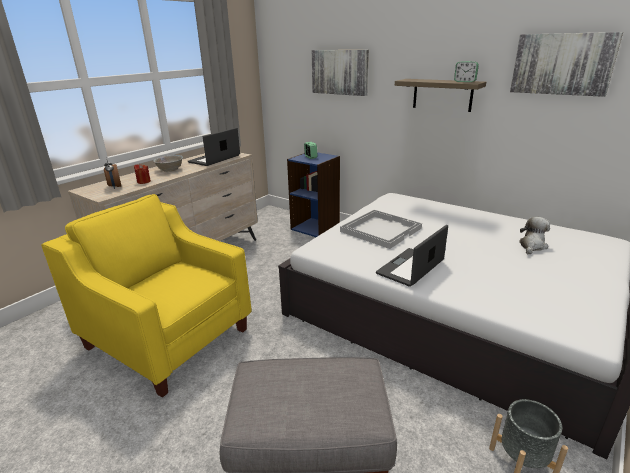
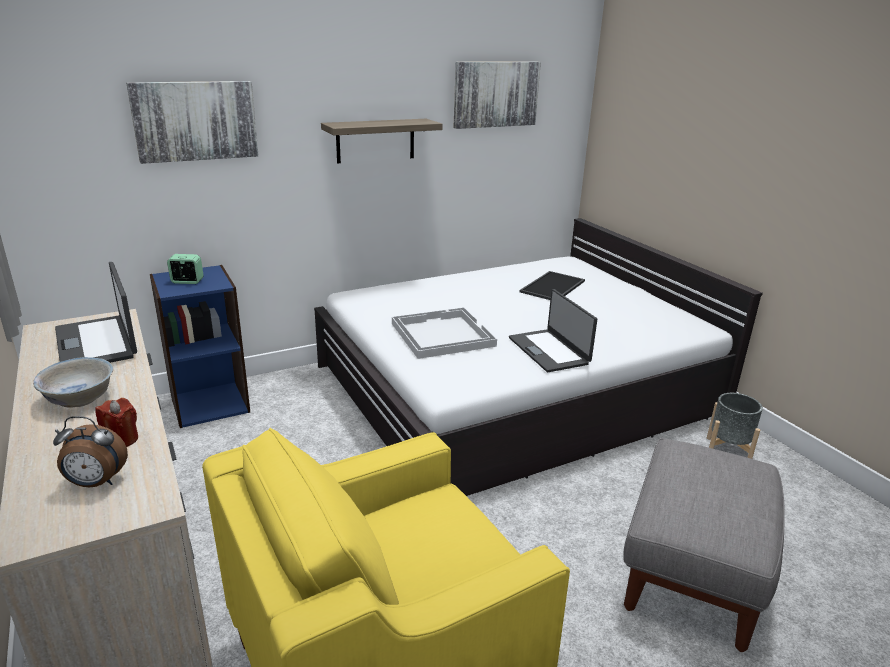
camera: 65 degrees left, 0 degrees up
alarm clock [454,61,479,82] -> none
plush toy [519,217,550,254] -> tray [520,271,585,300]

